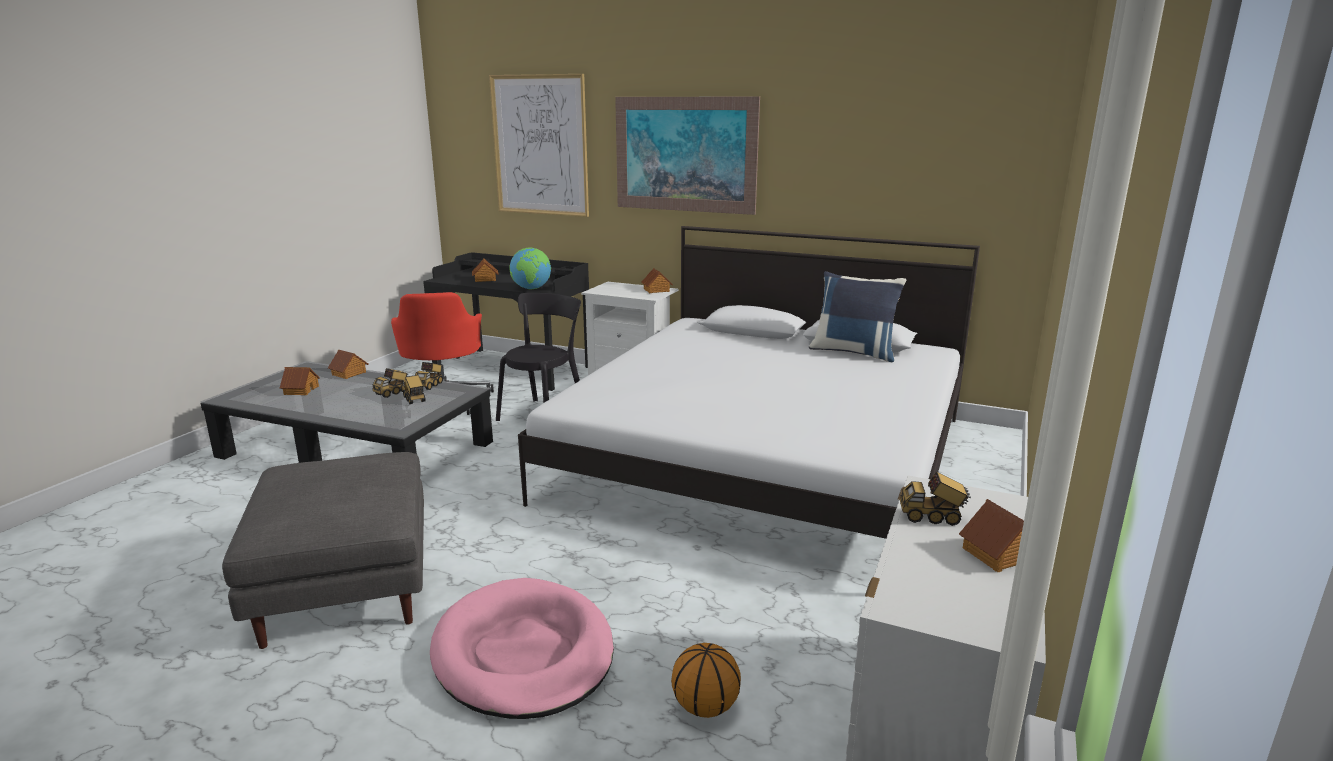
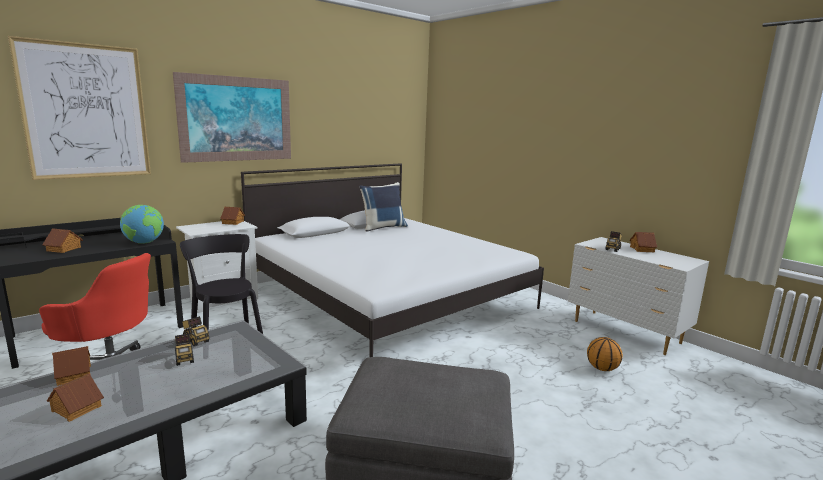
camera: 65 degrees left, 5 degrees down
toy truck [402,375,426,404] -> none
pink dog bed [430,578,614,719] -> none

